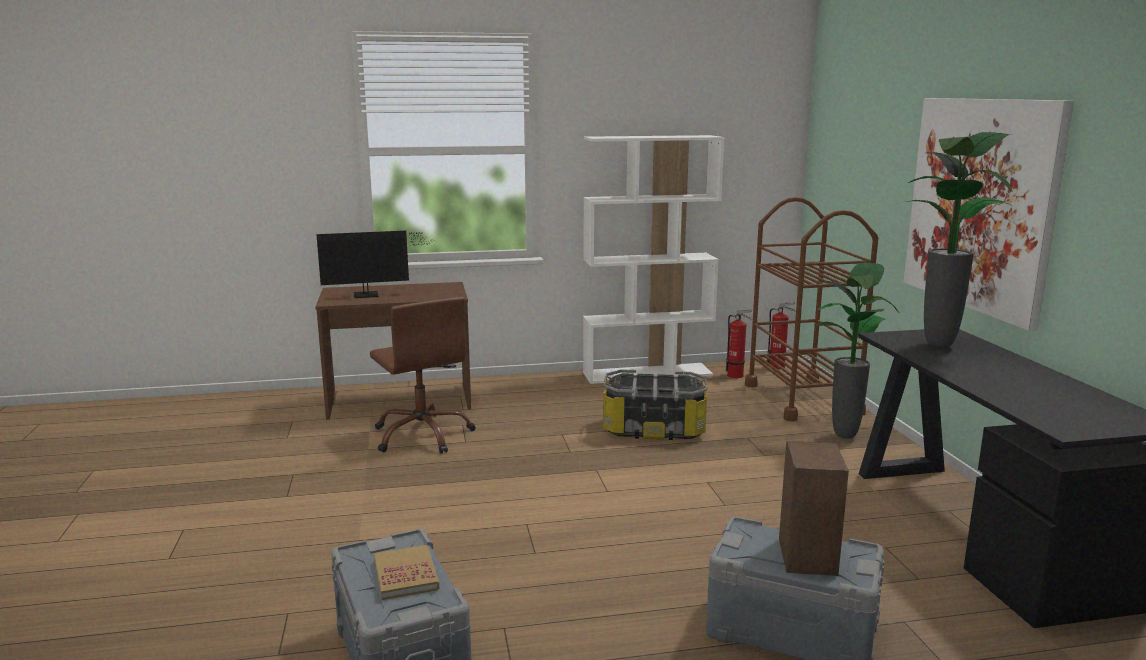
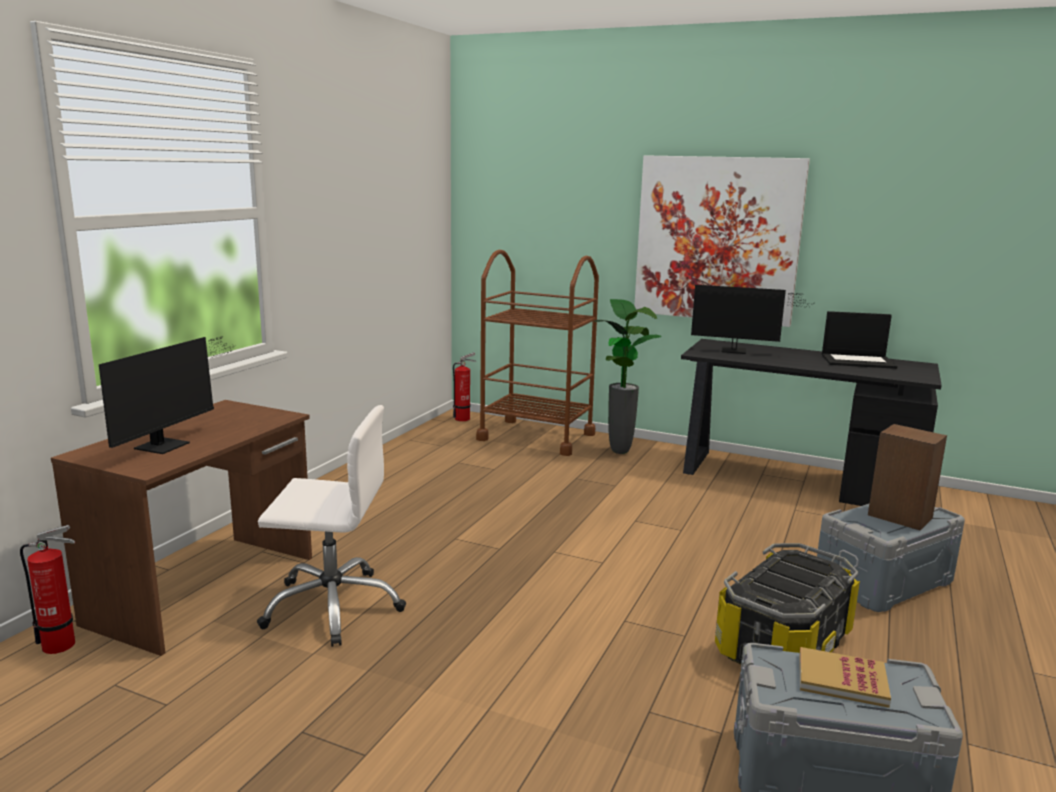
camera: 55 degrees left, 0 degrees up
brown office chair [370,297,476,454] -> white office chair [257,405,406,647]
white bookcase [583,135,725,384] -> none
storage box [603,369,708,440] -> storage box moved to [715,543,860,664]
fire extinguisher [726,310,753,378] -> fire extinguisher moved to [20,525,75,654]
potted plant [906,132,1013,347] -> monitor [691,285,813,354]
none -> laptop [822,311,898,369]

